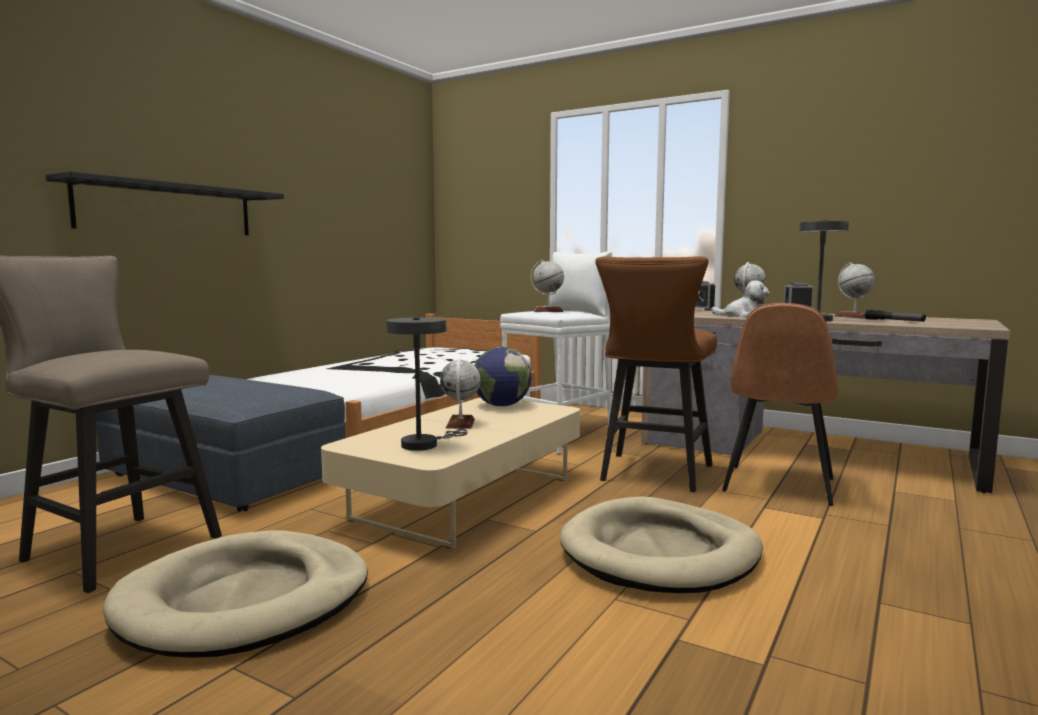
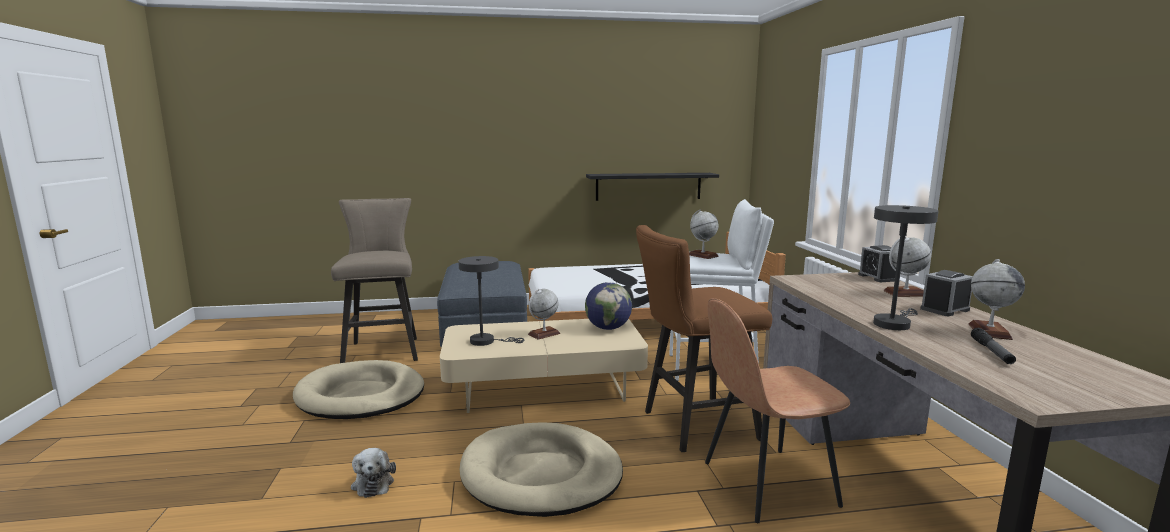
camera: 50 degrees right, 5 degrees up
black shelf [45,171,284,235] -> black shelf moved to [586,173,719,201]
plush toy [711,280,770,318] -> plush toy moved to [351,448,396,498]

